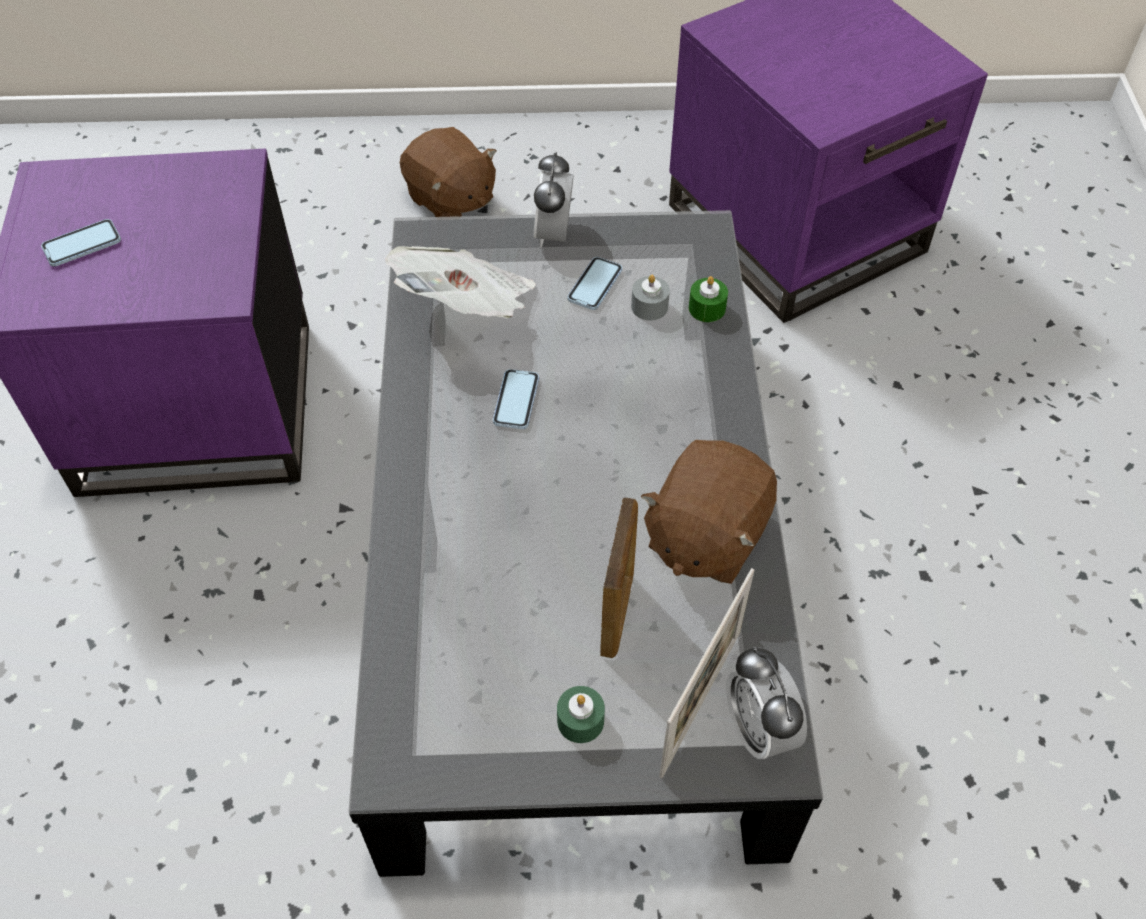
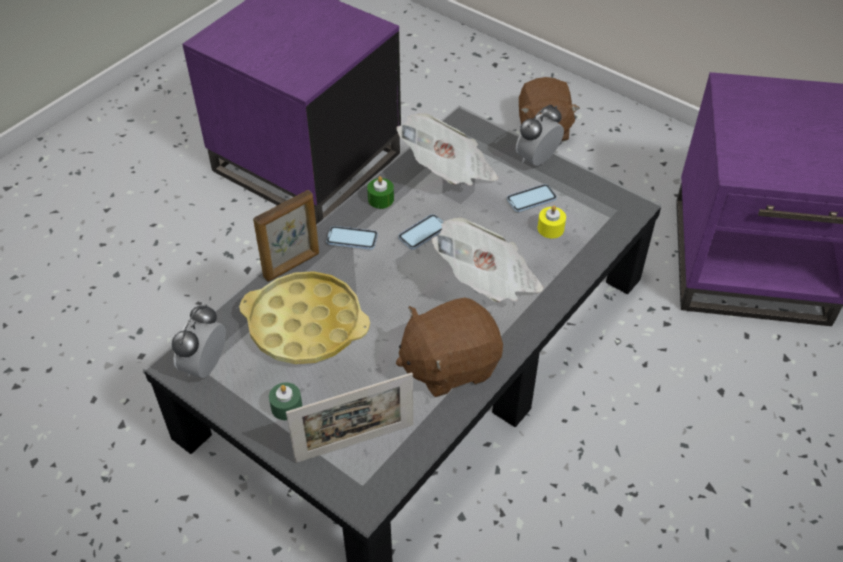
camera: 40 degrees right, 5 degrees down
phone [41,219,121,266] -> phone moved to [326,226,378,250]
picture frame [600,497,638,658] -> picture frame moved to [253,190,319,282]
grey candle [631,275,670,321] -> yellow candle [537,205,566,238]
green candle [689,276,728,322] -> green candle moved to [367,176,394,209]
alarm clock [726,647,807,759] -> alarm clock moved to [172,304,226,378]
none -> yellow tray [239,271,370,364]
none -> newspaper [432,217,543,302]

